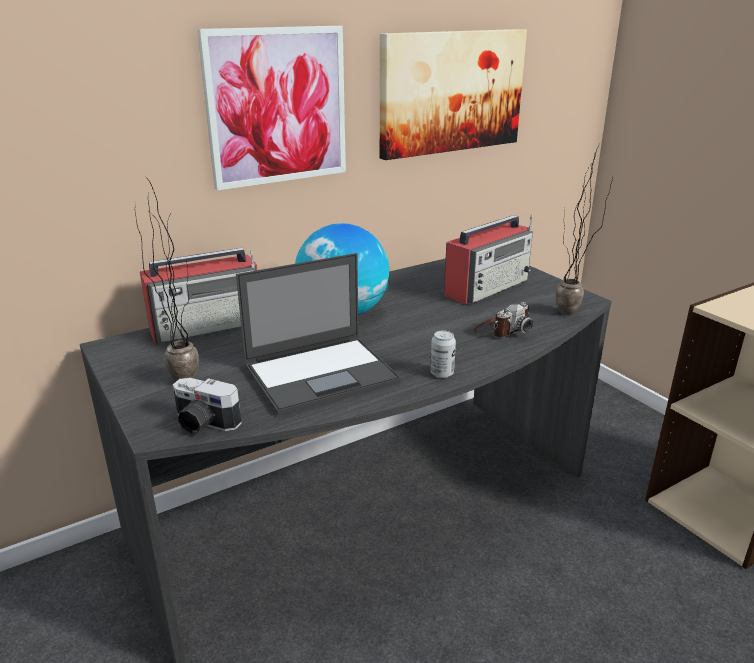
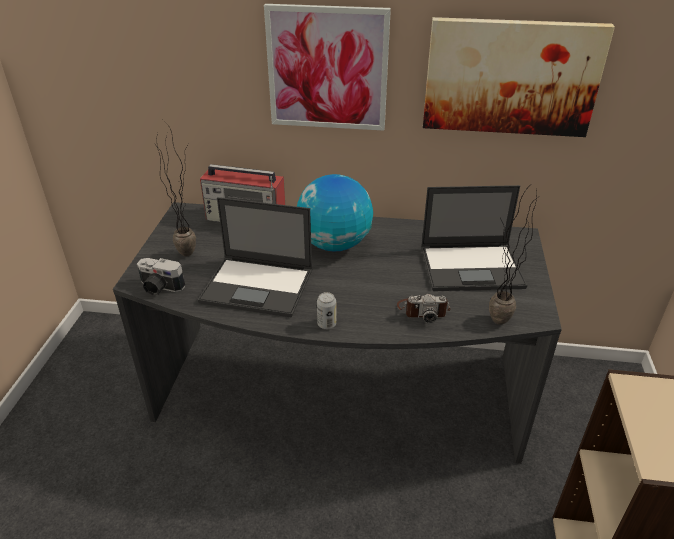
camera: 40 degrees right, 10 degrees up
camera [172,378,242,434] -> camera turned 45 degrees counterclockwise [137,258,185,296]
radio [444,214,533,305] -> laptop [421,185,527,291]

